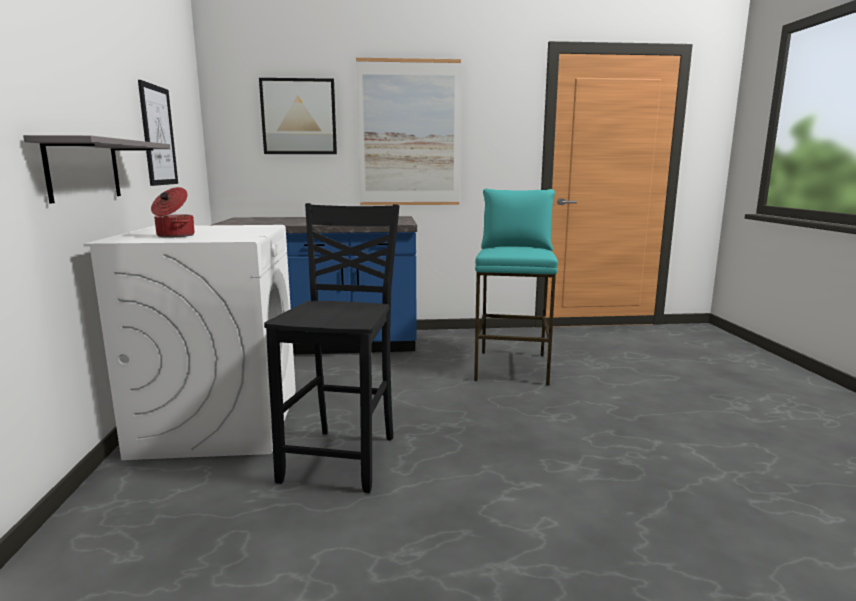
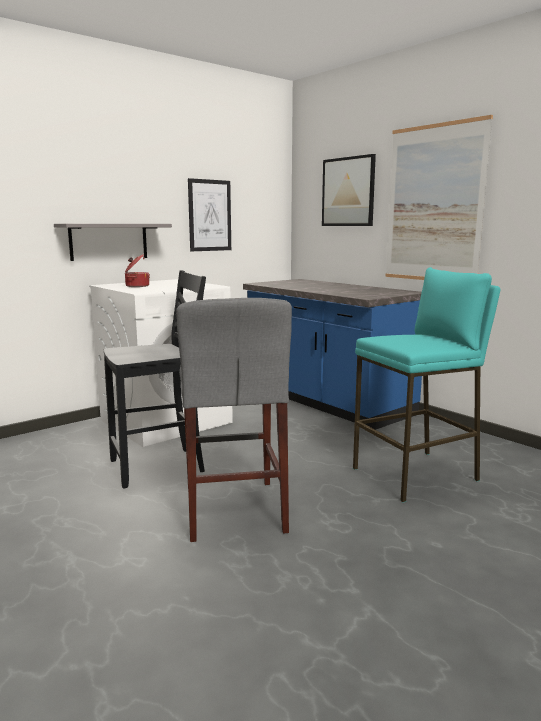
camera: 55 degrees right, 0 degrees up
none -> grey stool [176,298,292,542]

